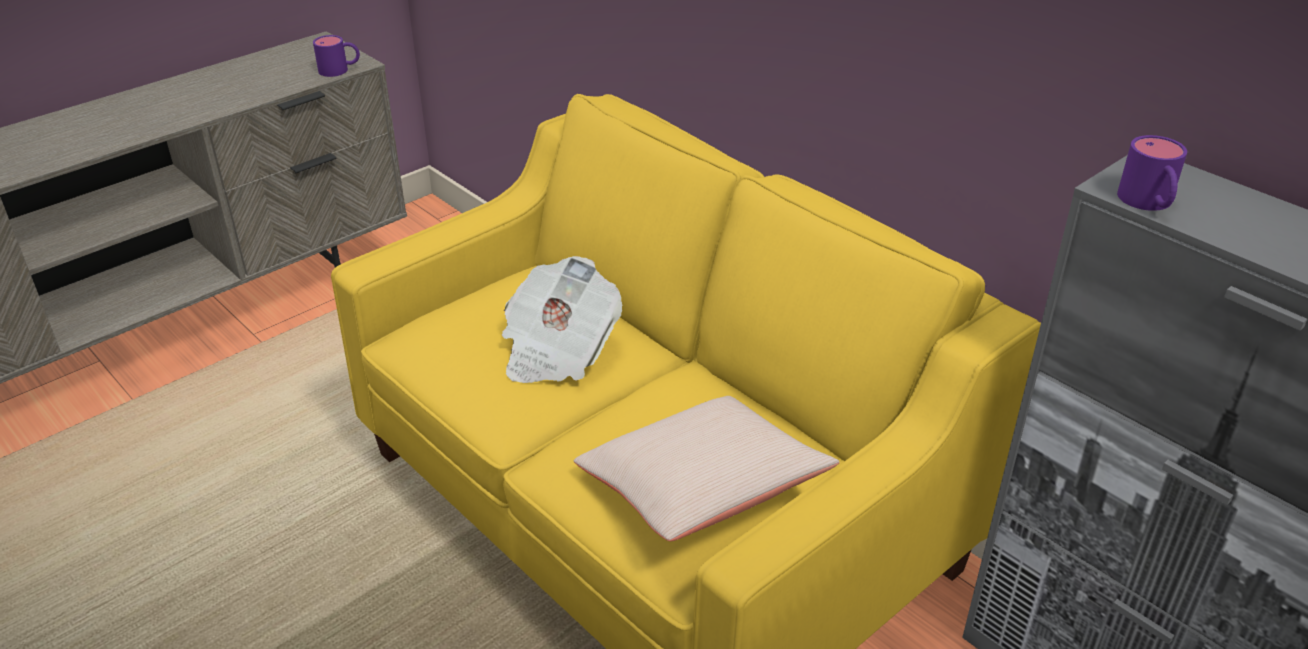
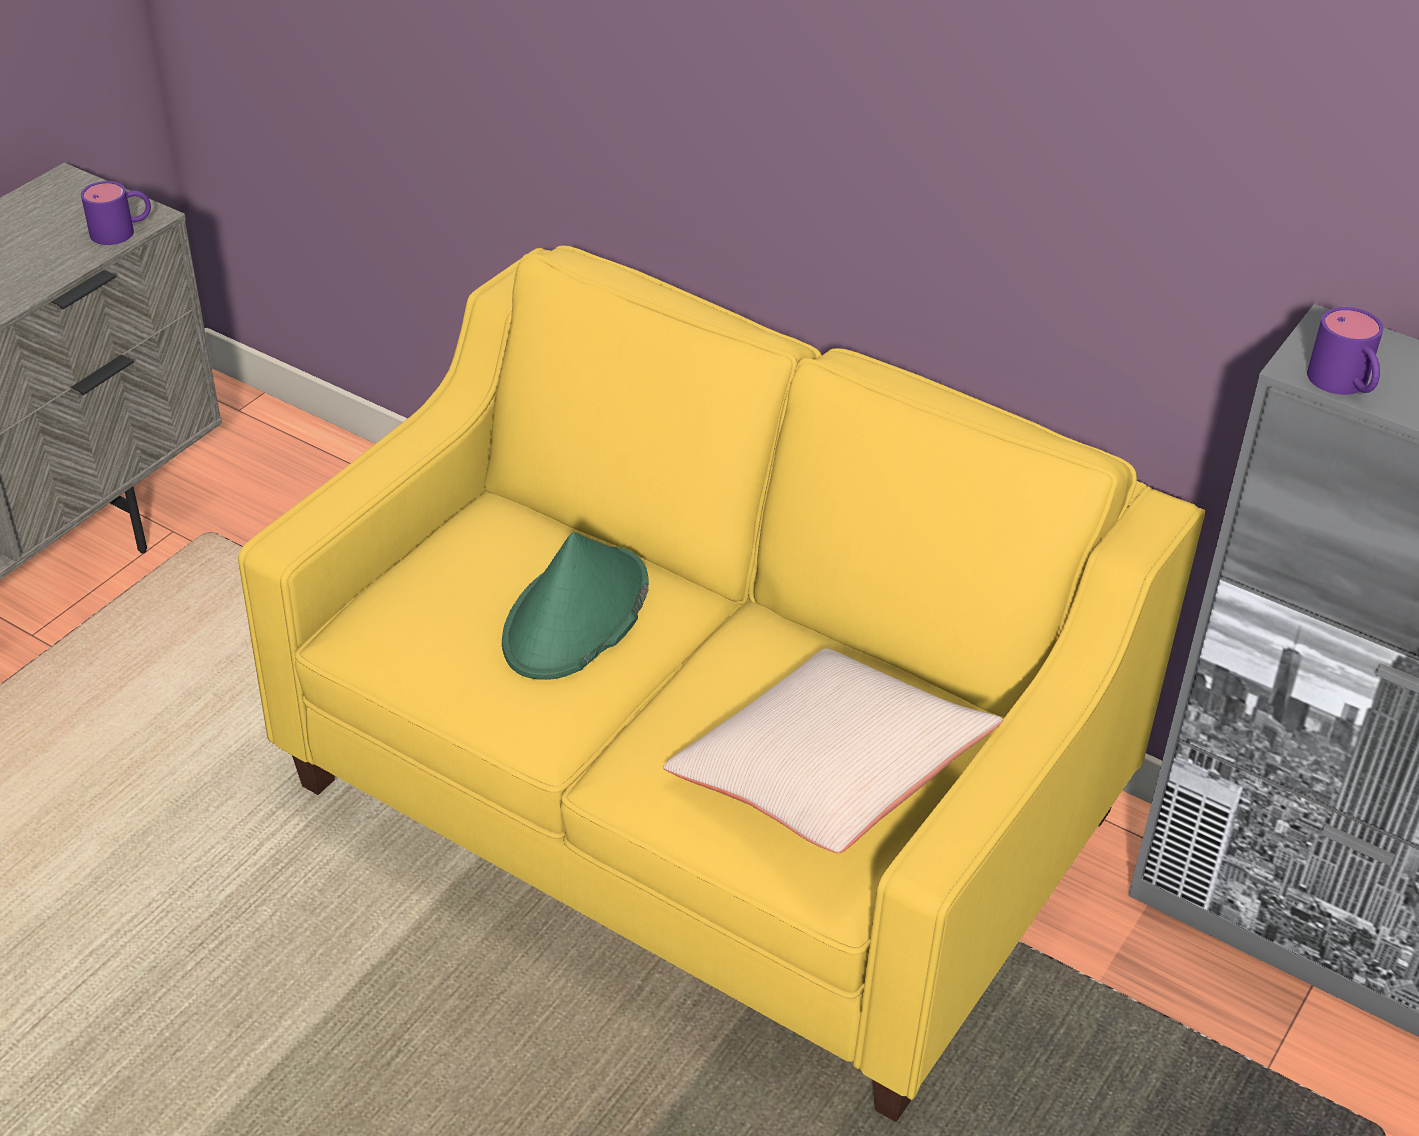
camera: 15 degrees left, 5 degrees up
newspaper [502,256,623,383] -> green hat [502,532,649,680]

